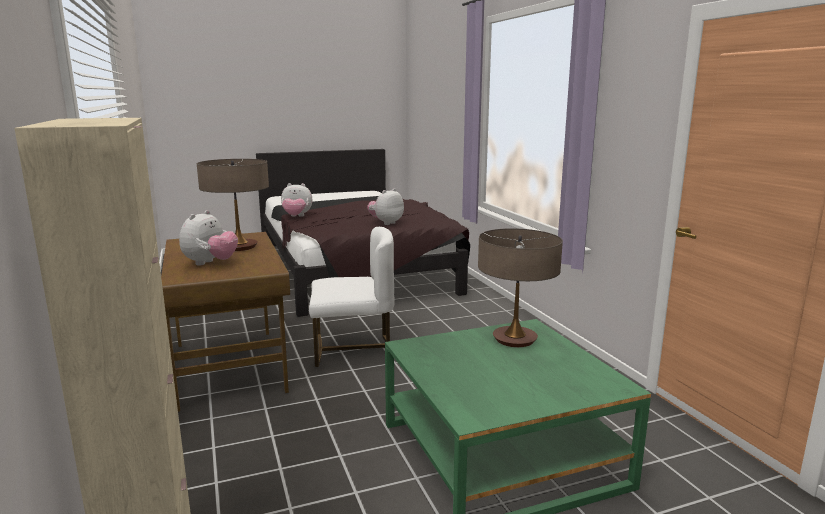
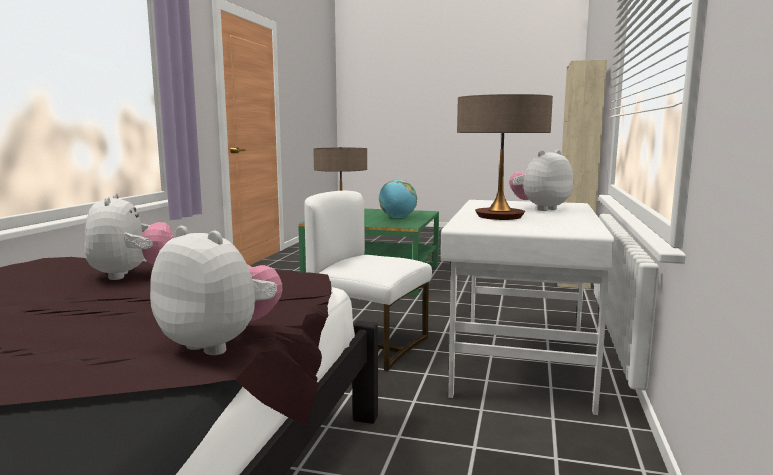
camera: 145 degrees left, 5 degrees down
brown desk [161,232,290,412] -> white desk [441,200,614,415]
plush toy [367,188,404,225] -> plush toy turned 90 degrees counterclockwise [84,193,173,280]
none -> globe [379,179,417,218]

